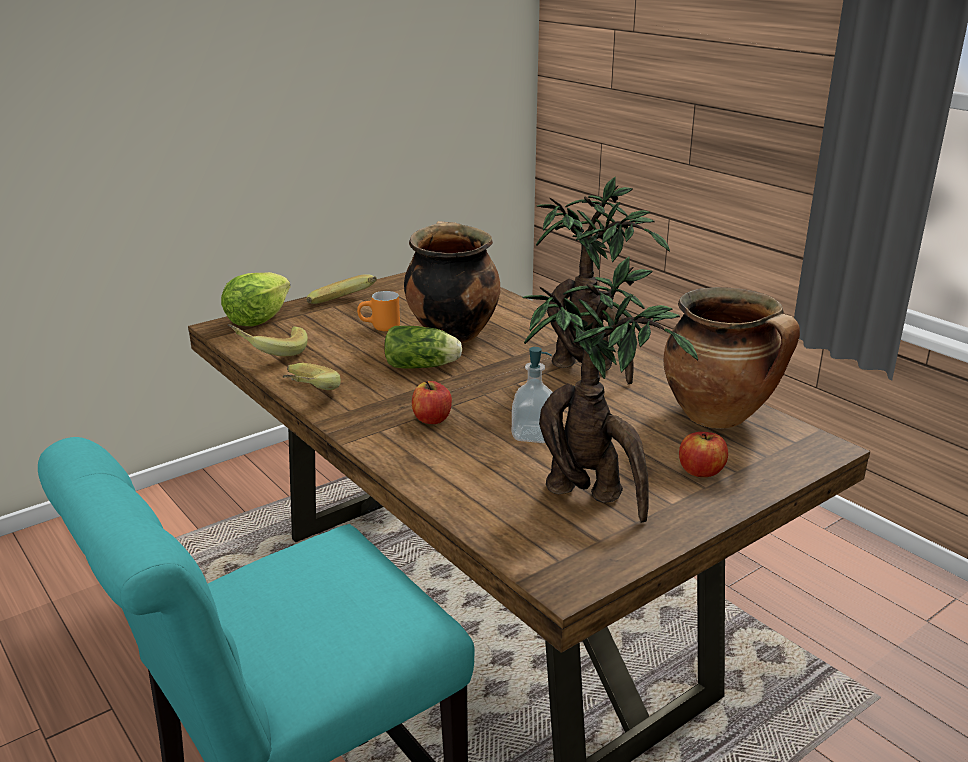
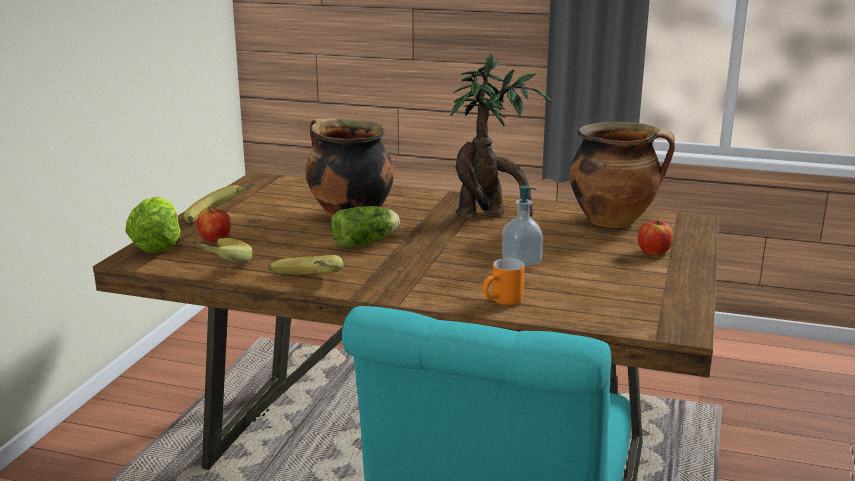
camera: 35 degrees left, 5 degrees down
orange mug [357,291,400,331] -> orange mug moved to [483,258,524,305]
apple [412,381,452,424] -> apple moved to [197,207,231,241]
potted plant [522,256,698,523] -> none

